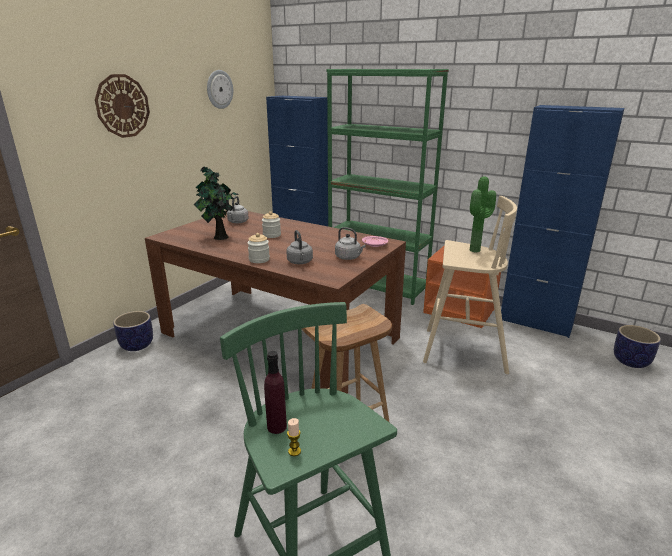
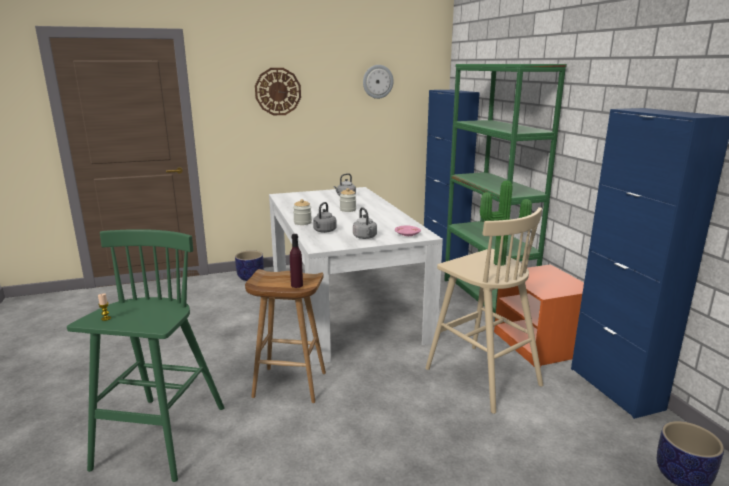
camera: 40 degrees right, 5 degrees down
brown dining table [145,211,406,394] -> white dining table [269,187,443,365]
potted plant [194,166,239,240] -> none
purple bottle [264,351,287,434] -> purple bottle moved to [290,234,303,288]

